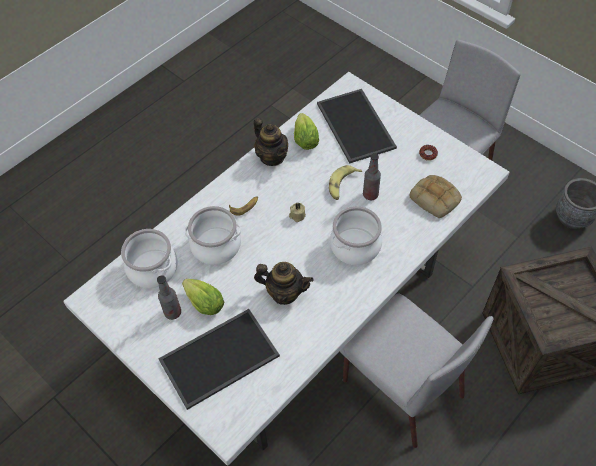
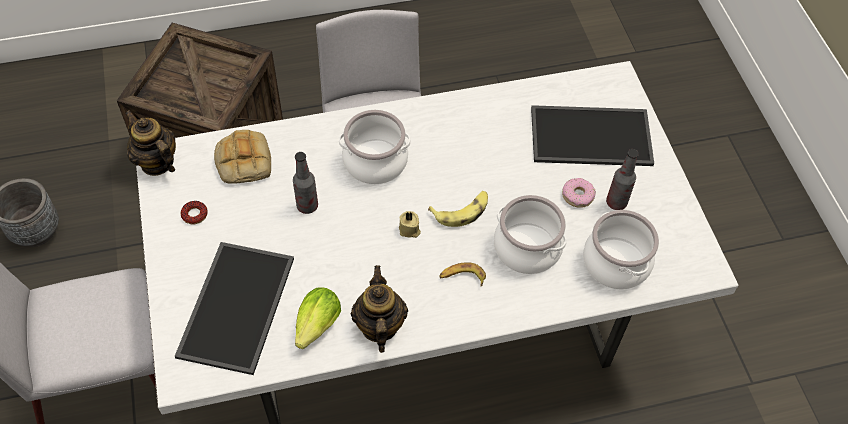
camera: 150 degrees left, 0 degrees up
lettuce [182,279,224,315] -> donut [562,178,596,208]
teapot [254,262,314,305] -> teapot moved to [125,110,176,176]
banana [329,165,362,200] -> banana moved to [428,191,488,227]

